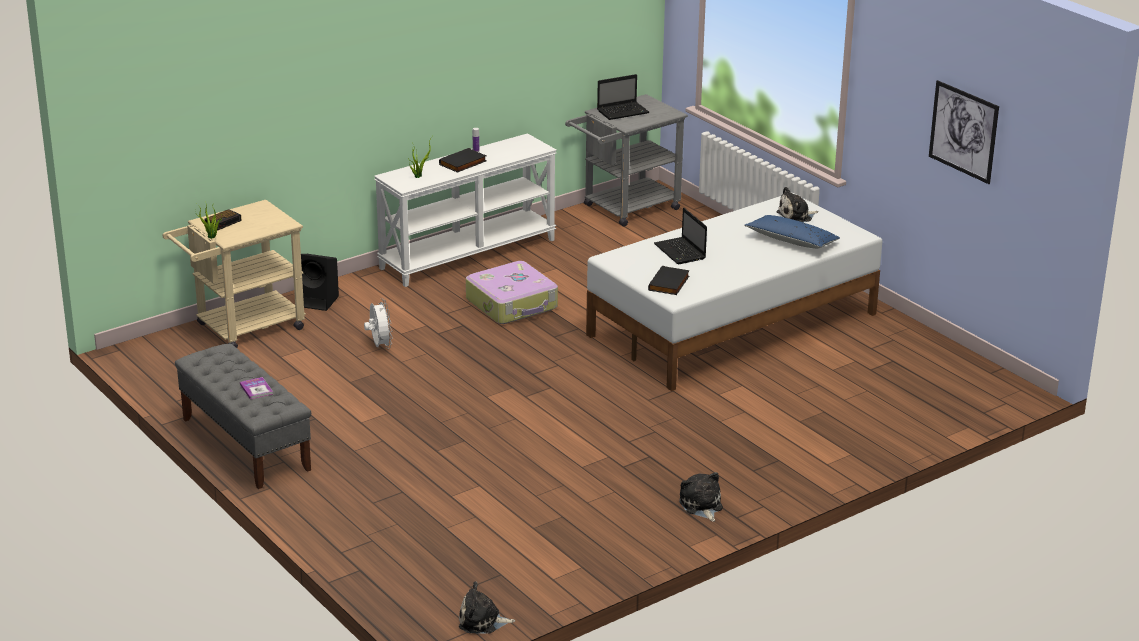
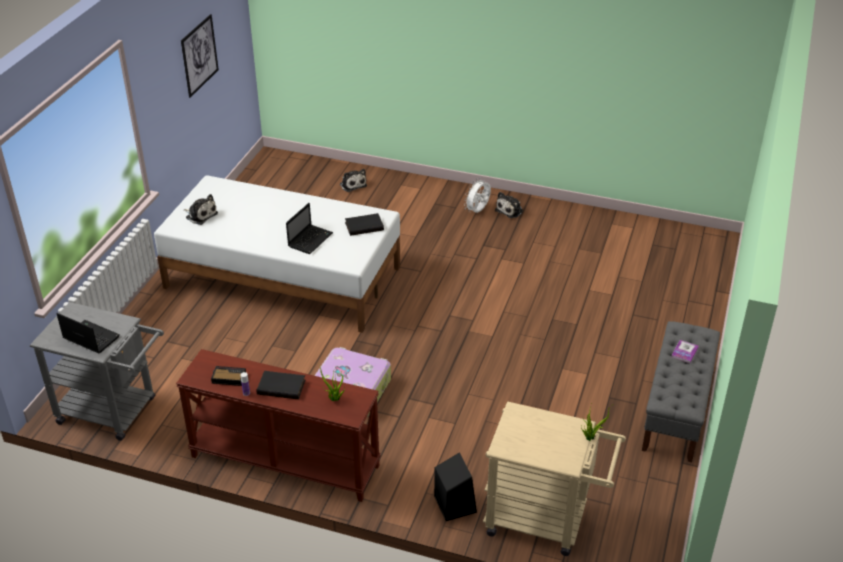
camera: 125 degrees left, 10 degrees up
alarm clock [205,209,242,231] -> alarm clock moved to [211,366,246,386]
white fan [364,299,393,349] -> white fan moved to [464,178,491,213]
white console table [374,133,557,287] -> brown console table [176,349,381,502]
plush toy [459,581,515,634] -> plush toy moved to [340,169,367,192]
blue pillow [744,215,840,249] -> none

